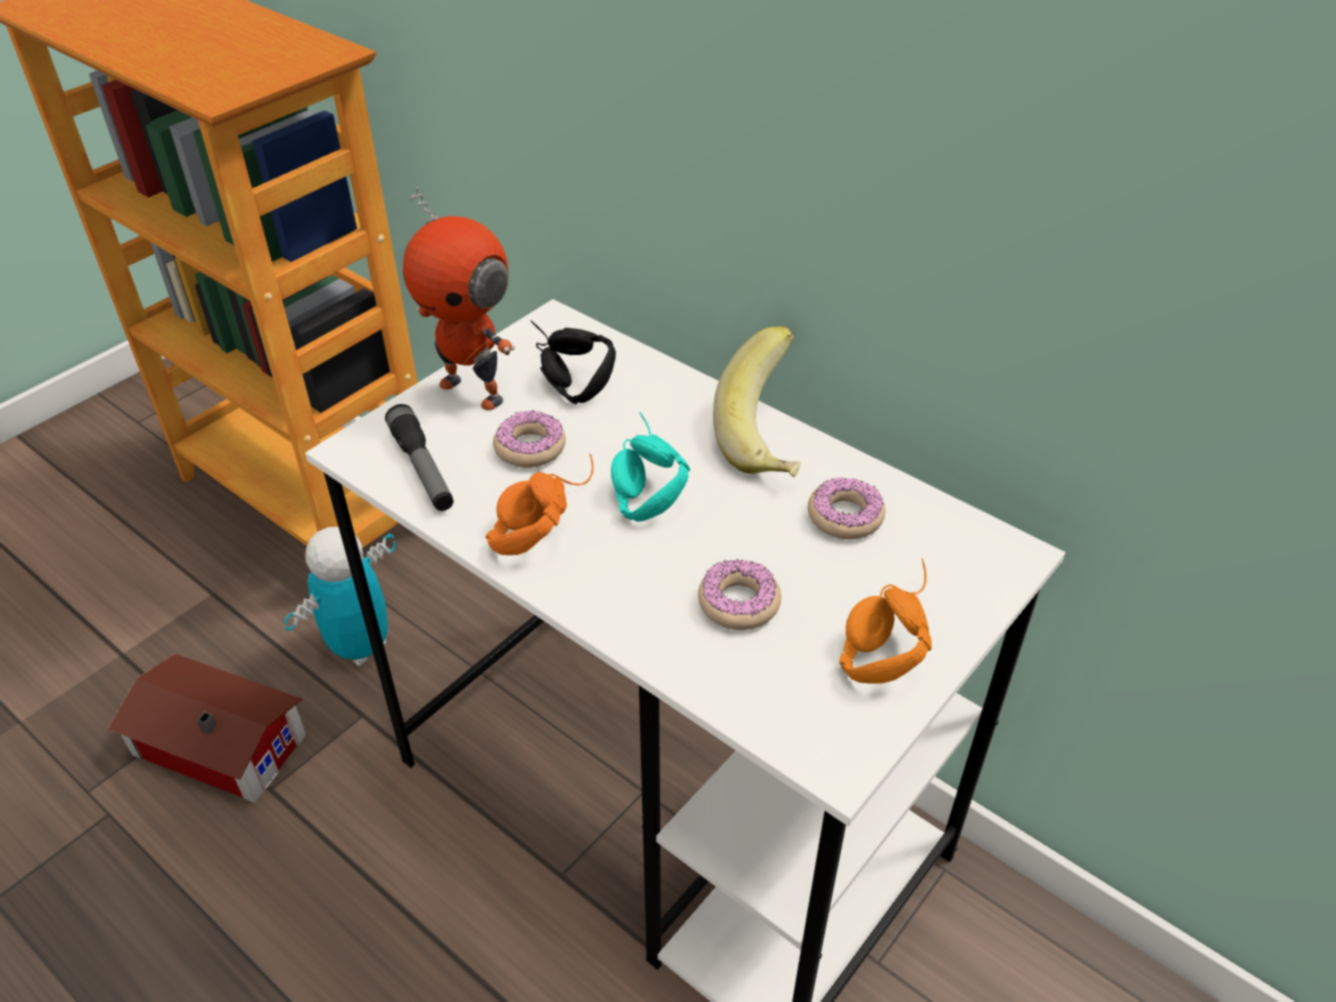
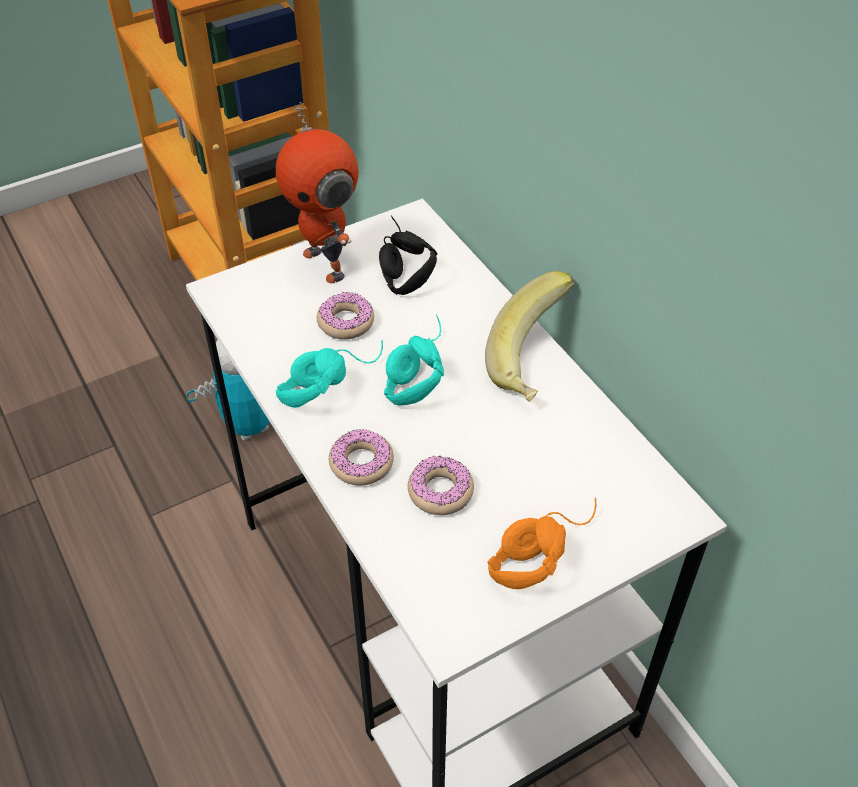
camera: 20 degrees right, 5 degrees up
toy house [107,654,306,803] -> none
flashlight [385,404,454,511] -> none
orange headphones [485,454,593,555] -> turquoise headphones [276,340,383,408]
donut [808,478,885,539] -> donut moved to [329,429,394,485]

